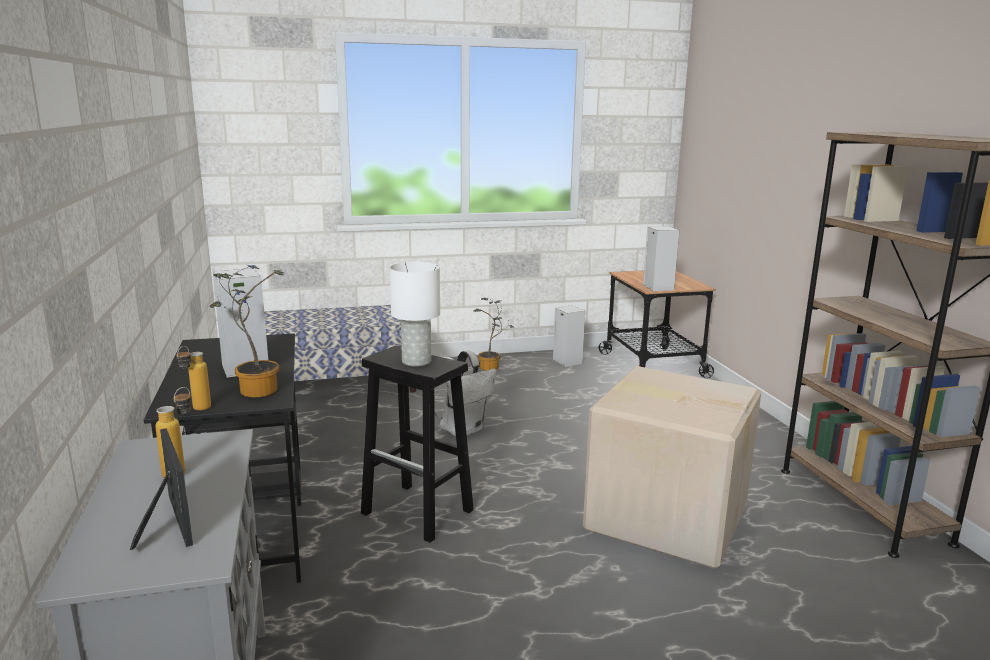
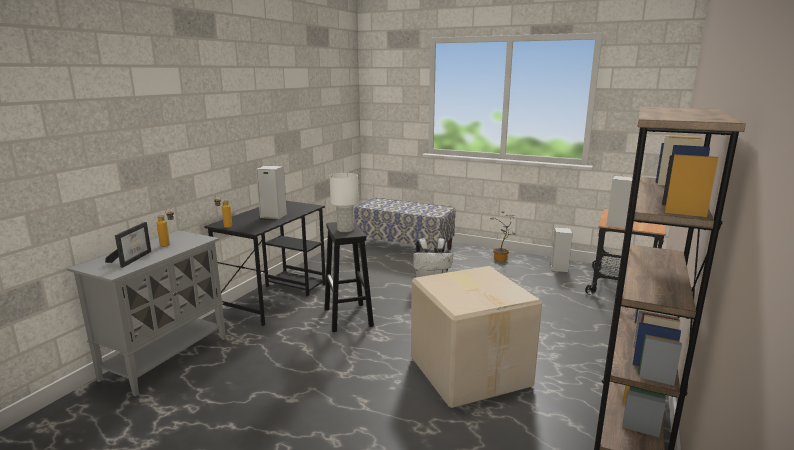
camera: 40 degrees right, 0 degrees up
potted plant [209,265,286,398] -> none

